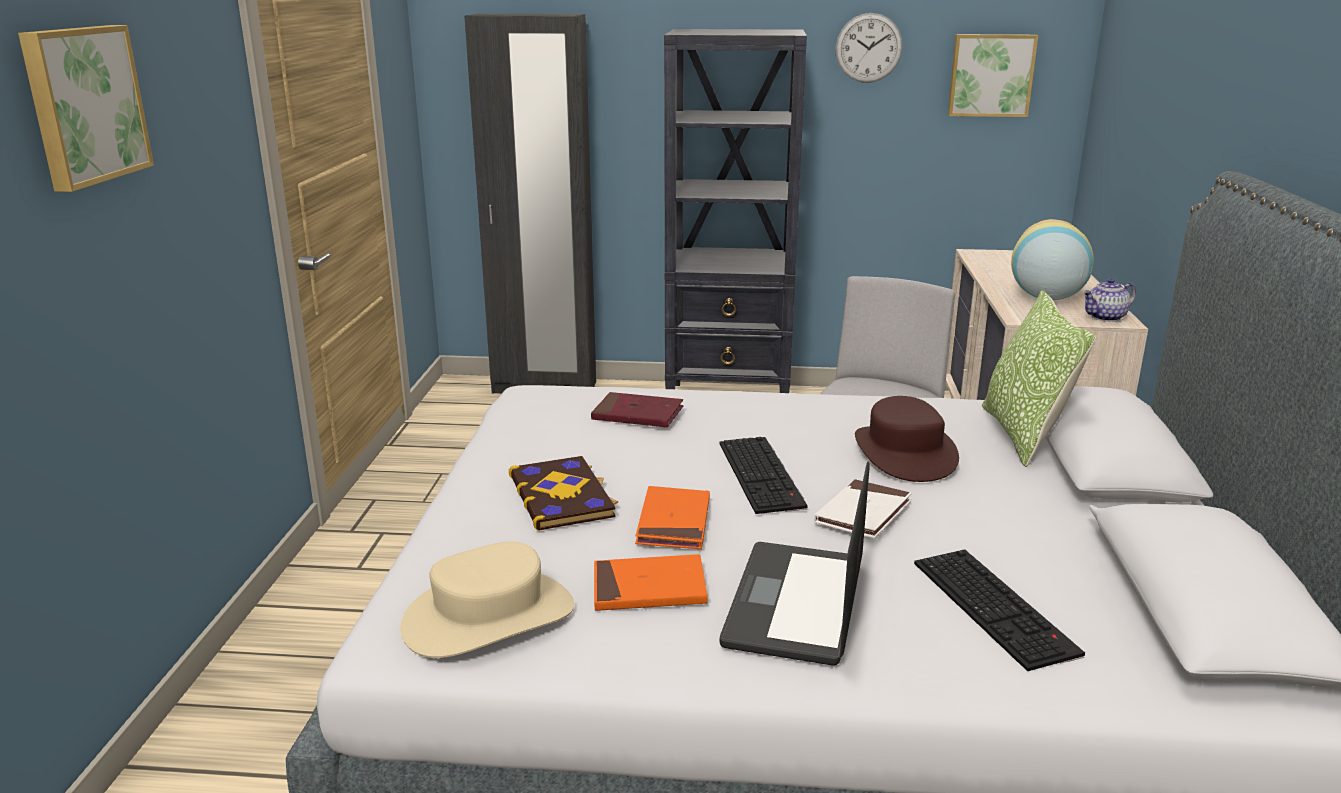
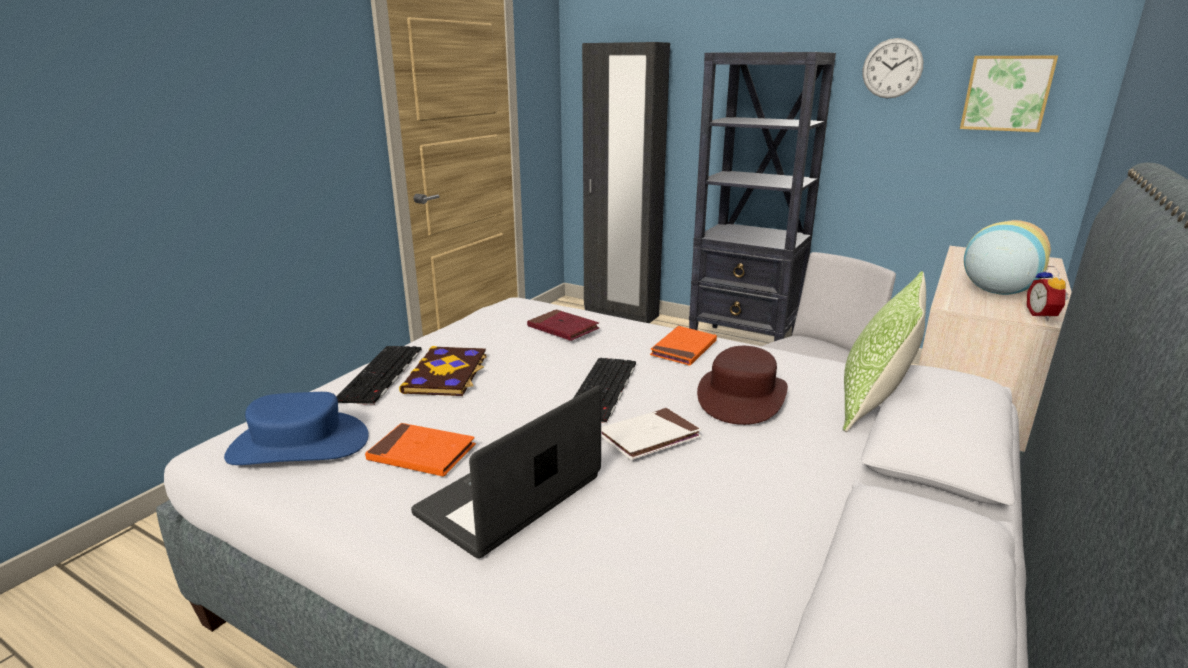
camera: 25 degrees right, 0 degrees up
picture [18,25,154,192] -> none
beige hat [400,542,574,658] -> blue hat [224,392,369,465]
orange book [635,486,710,550] -> orange book moved to [650,326,717,366]
keyboard [914,549,1085,671] -> keyboard moved to [336,346,422,405]
teapot [1082,278,1136,322] -> alarm clock [1027,266,1068,321]

